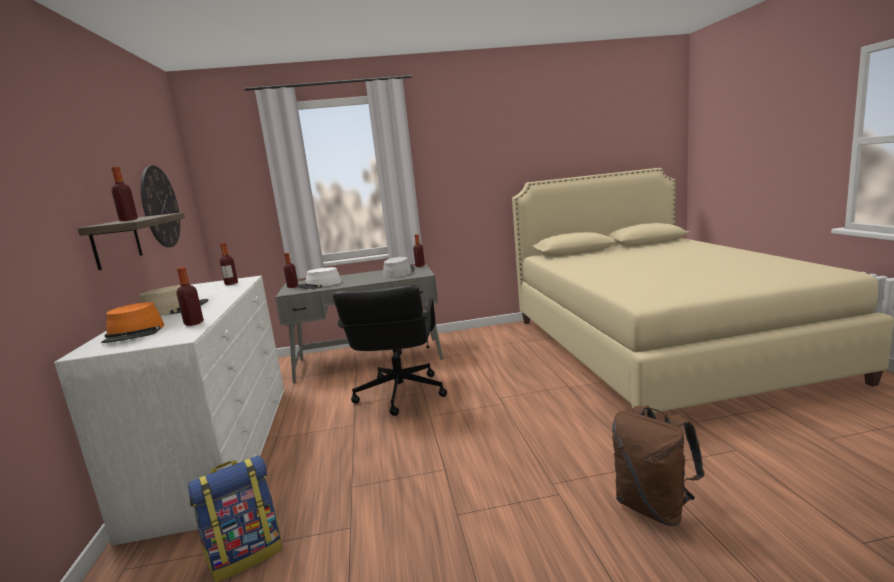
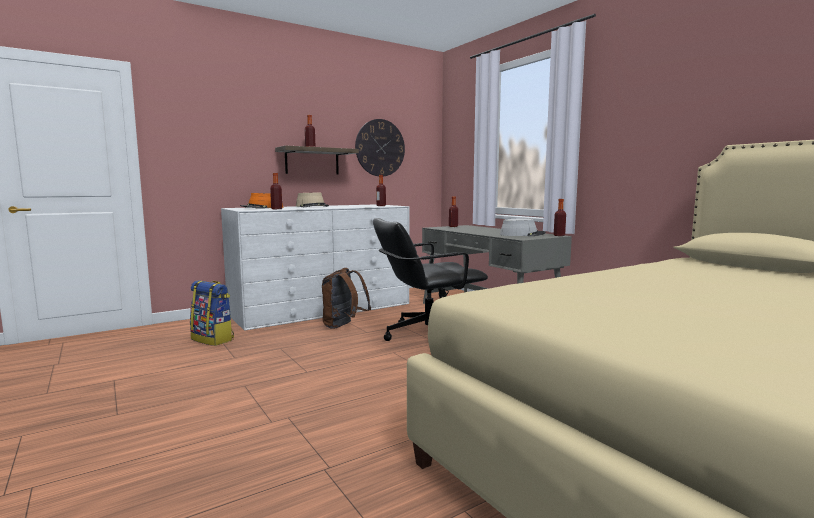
camera: 65 degrees right, 5 degrees down
white hat [297,267,342,289] -> none
brown backpack [612,405,705,526] -> brown backpack moved to [322,268,371,329]

